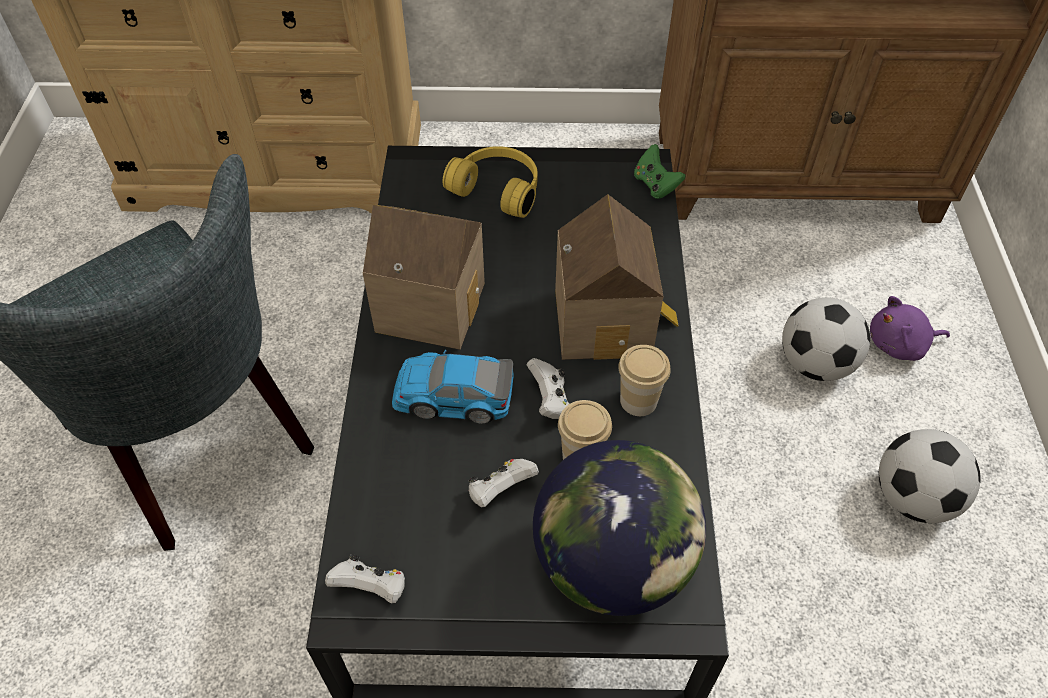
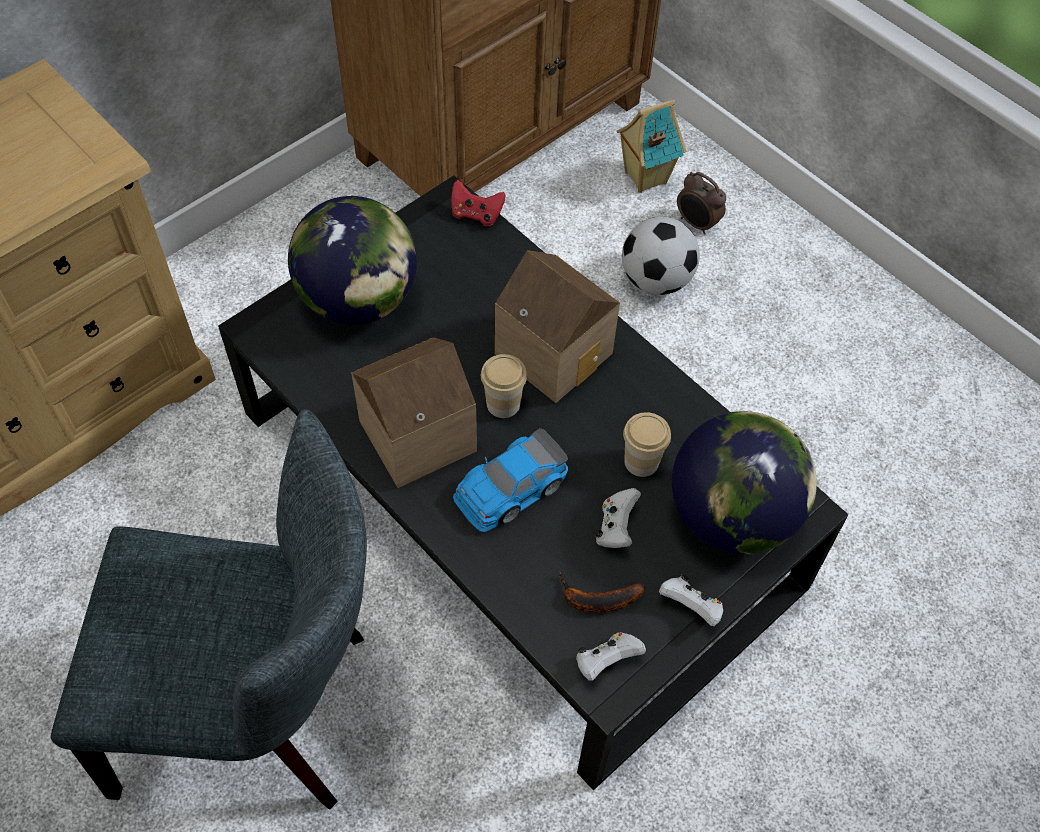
camera: 45 degrees left, 5 degrees up
yellow headphones [443,146,538,218] -> globe [288,196,417,325]
white game controller [527,358,569,419] -> white game controller moved to [659,574,723,626]
cup [618,345,671,416] -> cup moved to [481,354,527,418]
green game controller [634,144,685,199] -> red game controller [451,180,506,226]
purple plush toy [870,296,950,361] -> alarm clock [677,172,726,235]
football [879,429,980,523] -> none
none -> banana [559,572,645,613]
none -> toy house [617,99,686,193]

